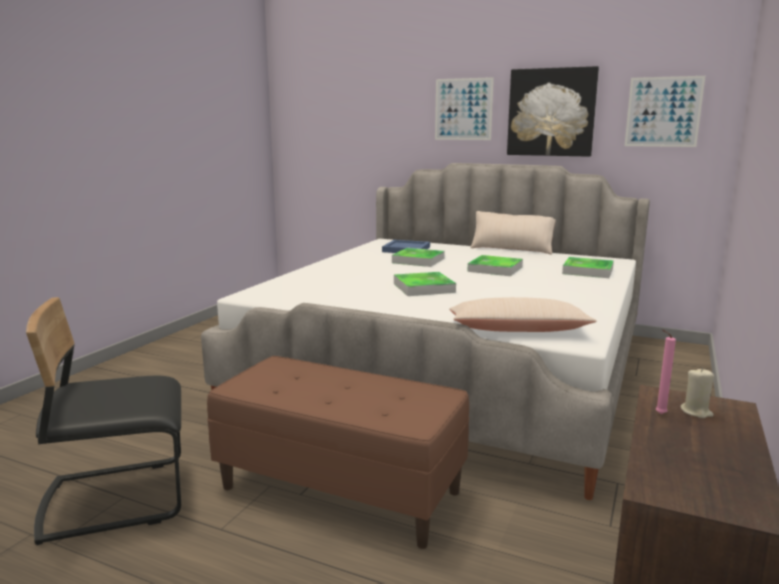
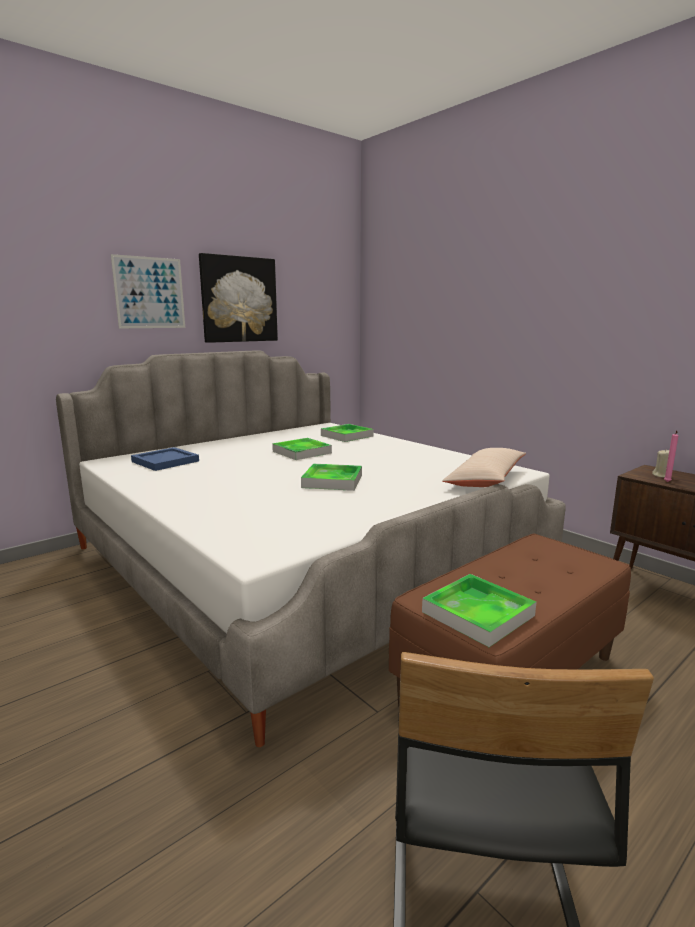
camera: 65 degrees left, 0 degrees up
tray [392,248,445,267] -> tray moved to [422,574,536,647]
beige pillow [470,211,556,254] -> none
picture [624,76,705,147] -> none

